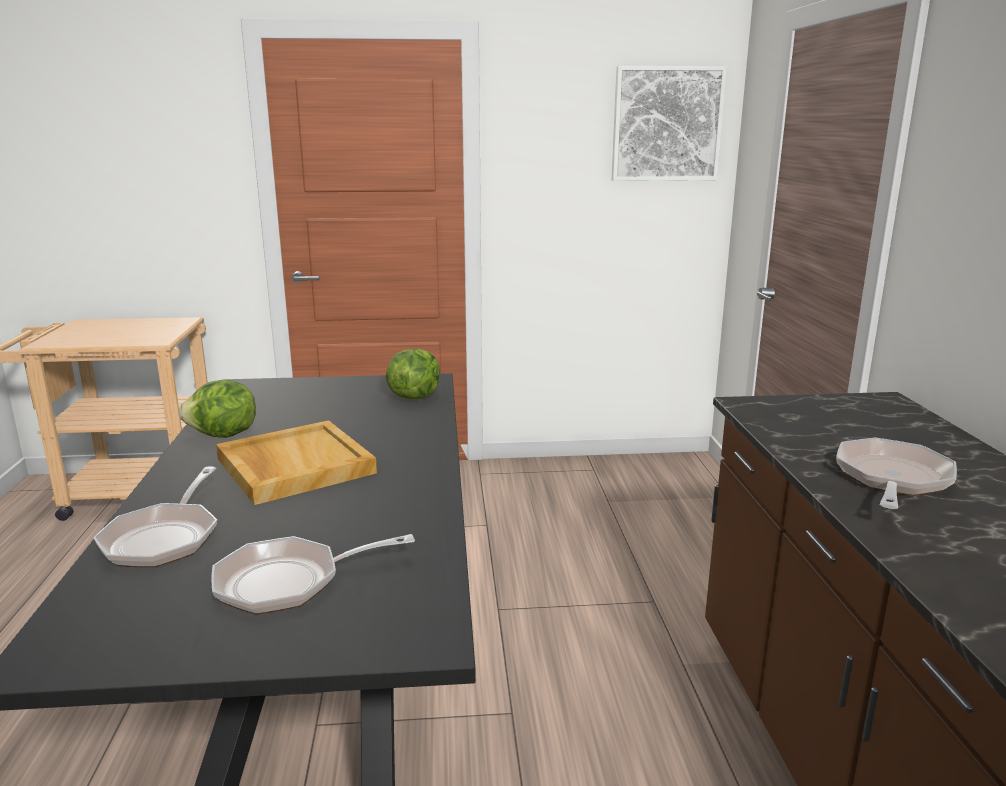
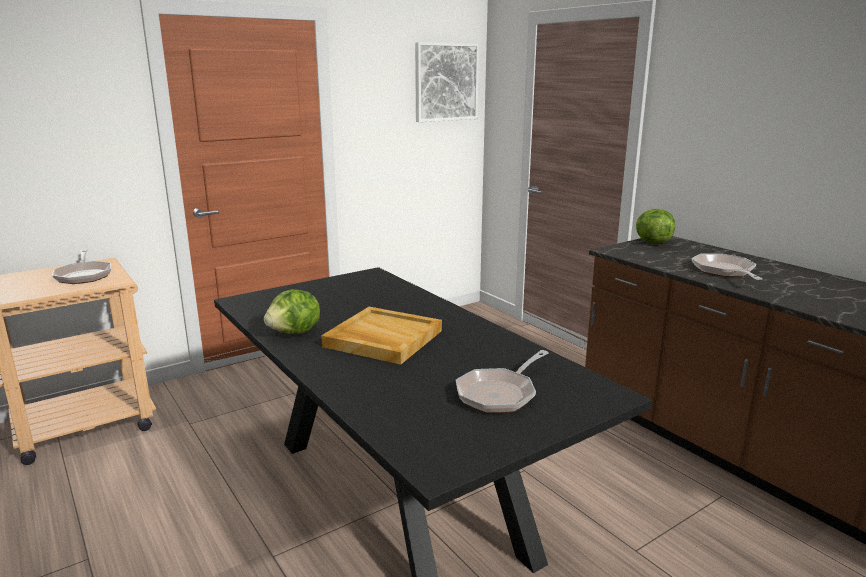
camera: 30 degrees left, 0 degrees up
frying pan [93,466,217,568] -> frying pan moved to [52,250,111,284]
lettuce [385,349,440,399] -> lettuce moved to [636,209,675,243]

